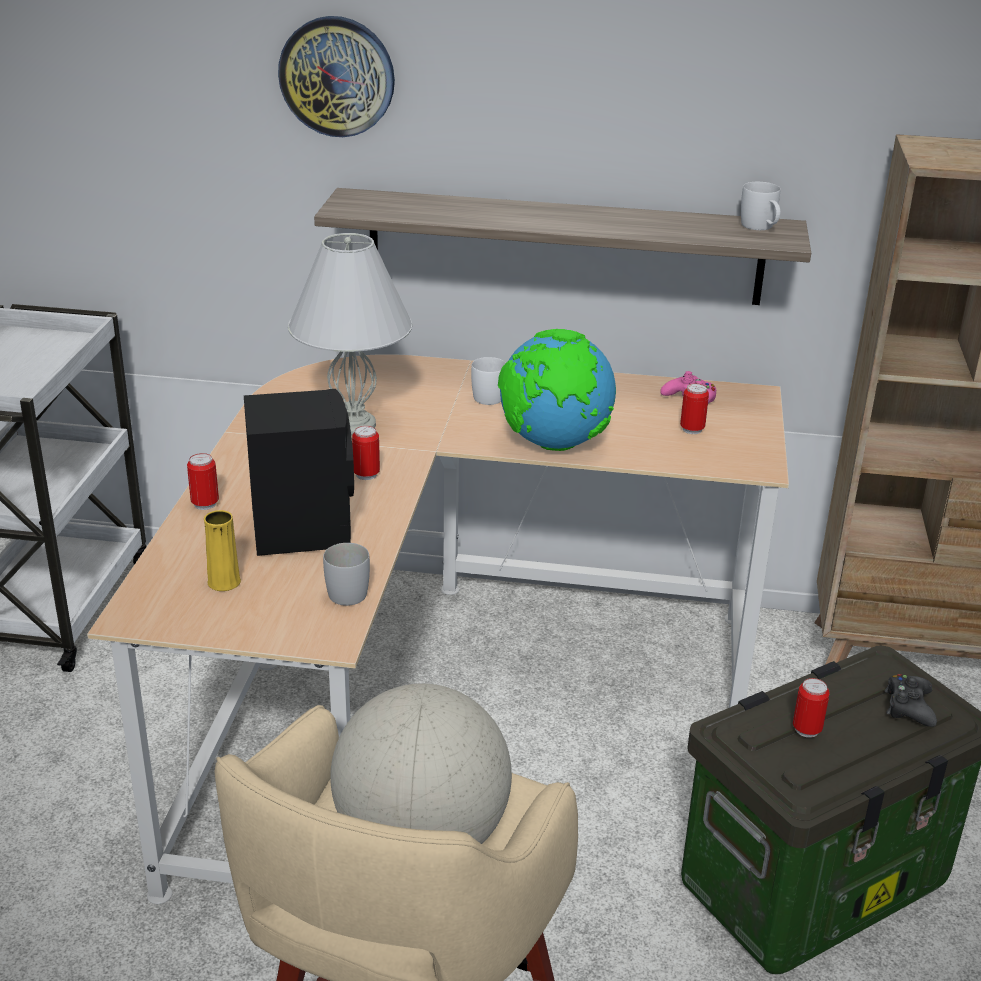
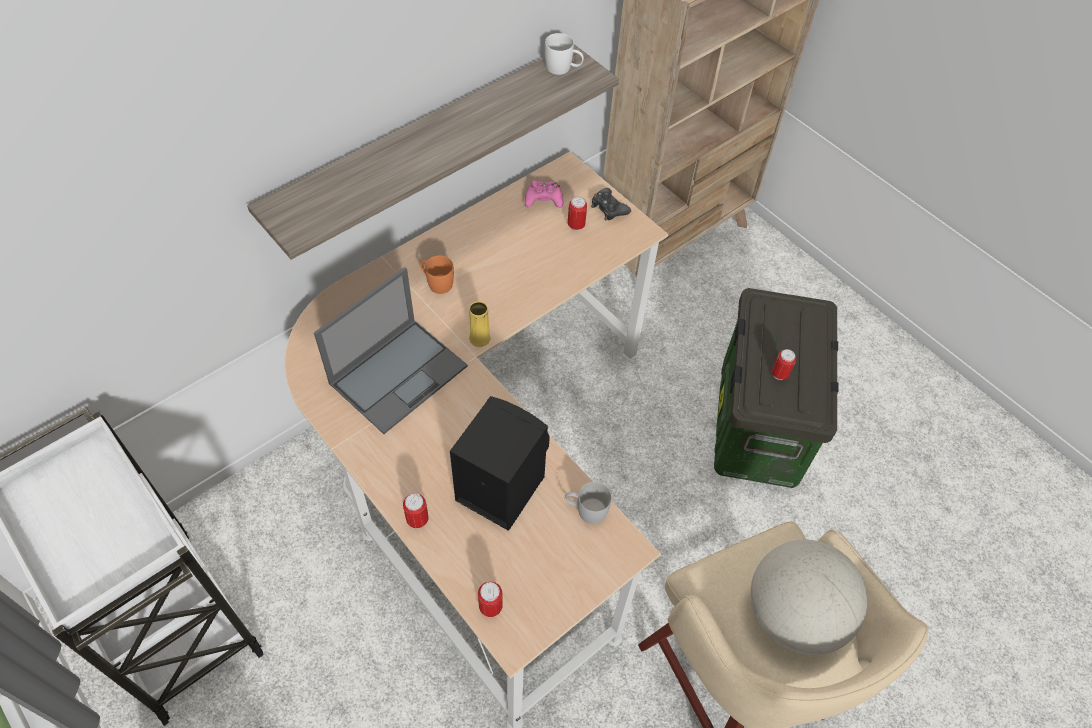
camera: 50 degrees left, 25 degrees up
yellow vase [204,510,241,591] -> yellow vase moved to [469,301,490,347]
wall clock [278,16,395,137] -> none
white table lamp [288,233,412,435] -> laptop [314,267,468,434]
can [352,426,380,480] -> can moved to [478,582,503,617]
white mug [471,357,506,405] -> orange mug [419,255,454,294]
globe [498,329,616,451] -> none
black game controller [885,674,937,727] -> black game controller moved to [591,188,631,220]

